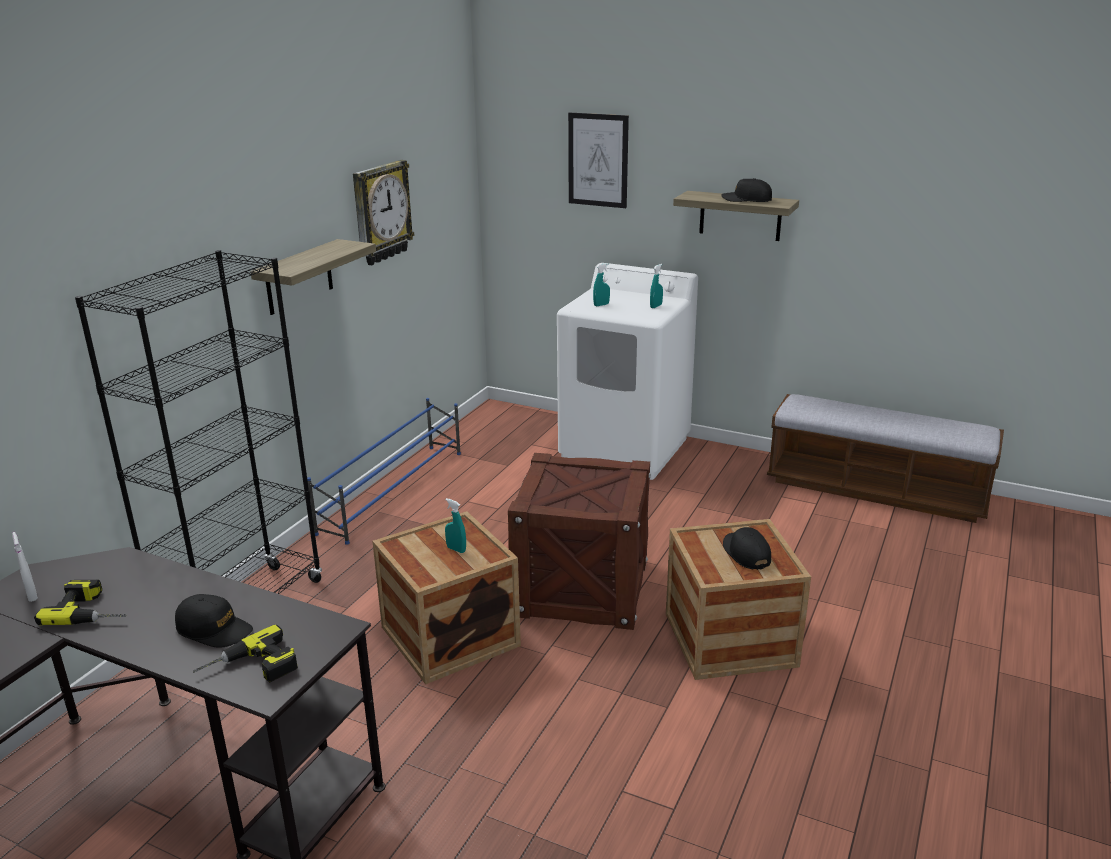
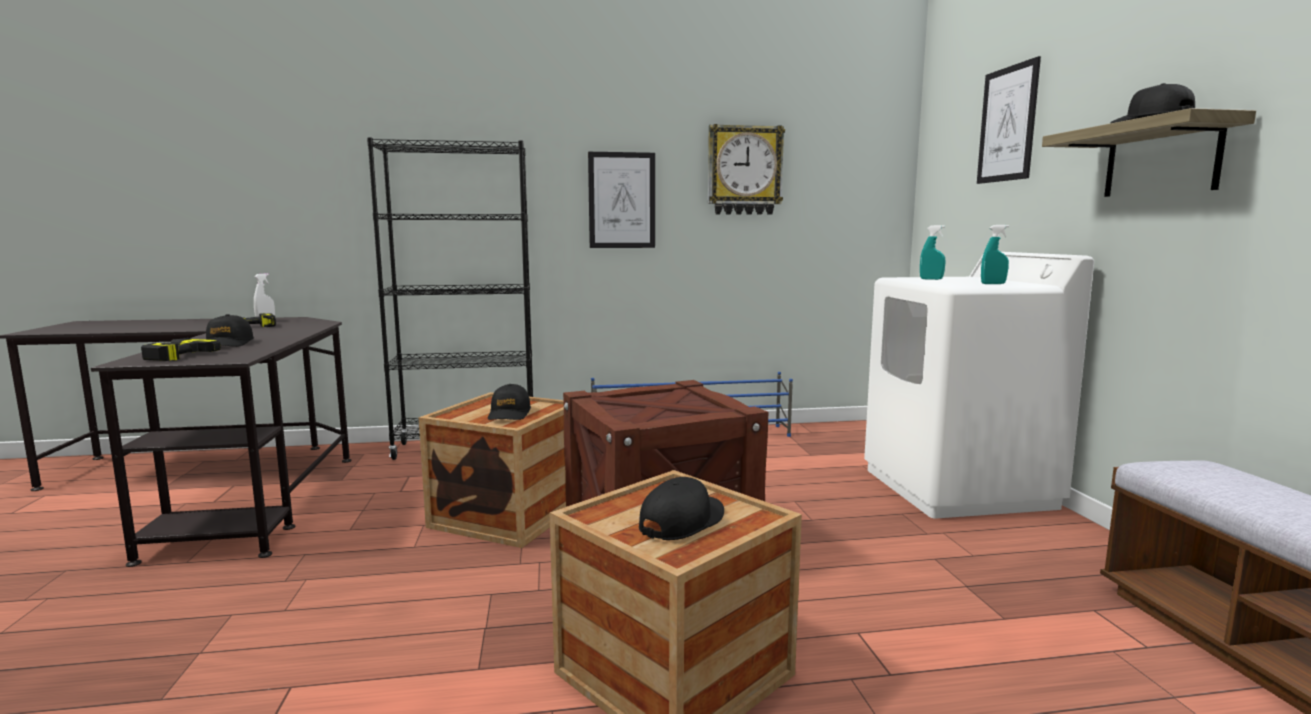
camera: 55 degrees right, 15 degrees down
shelf [250,239,376,315] -> picture [588,152,655,248]
turquoise spray bottle [445,498,466,553] -> black cap [488,384,531,420]

